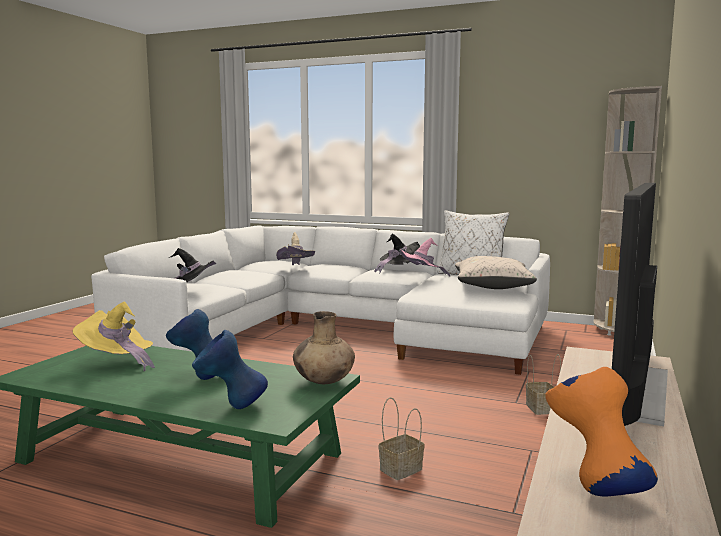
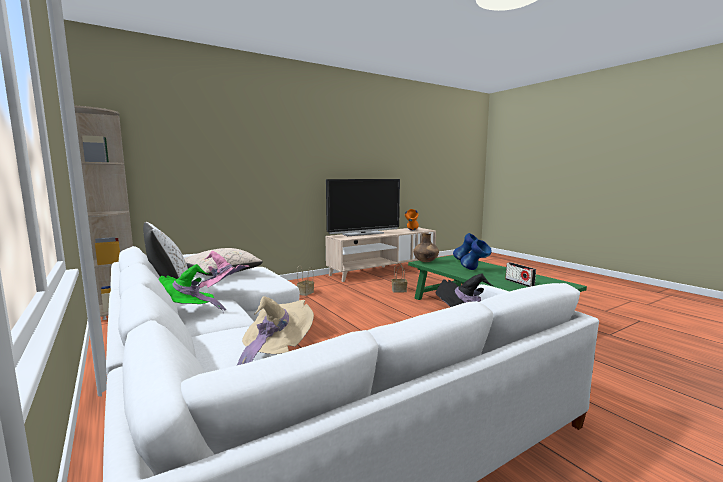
camera: 145 degrees left, 0 degrees up
yellow hat [73,302,155,371] -> radio [505,262,536,287]
black hat [374,234,420,273] -> green hat [158,264,226,313]

